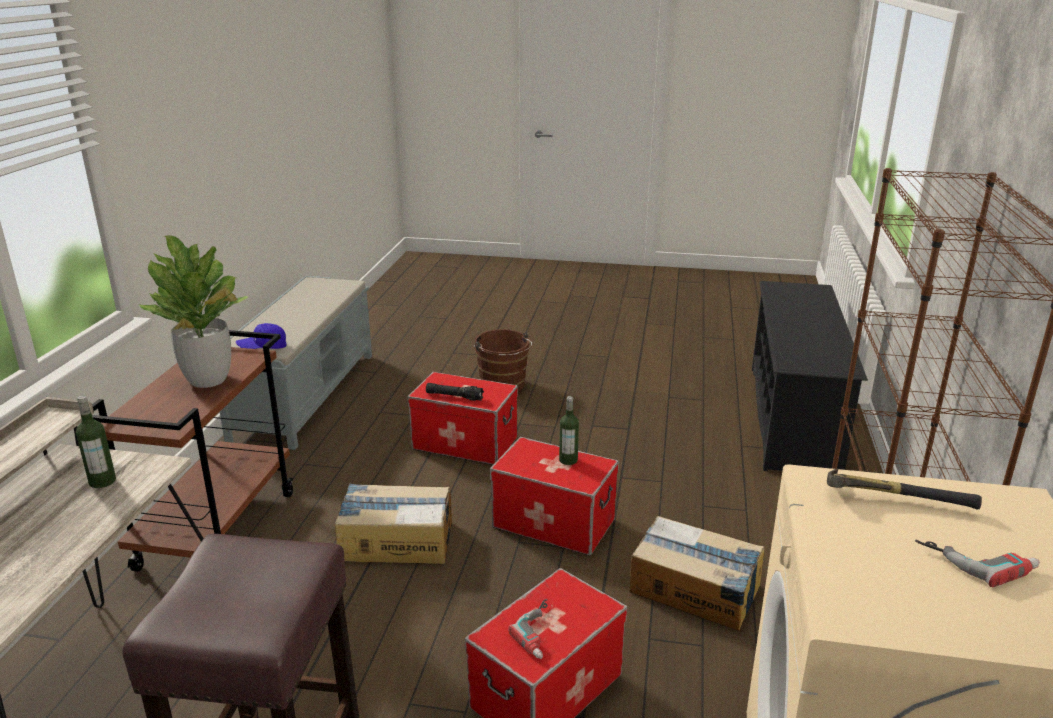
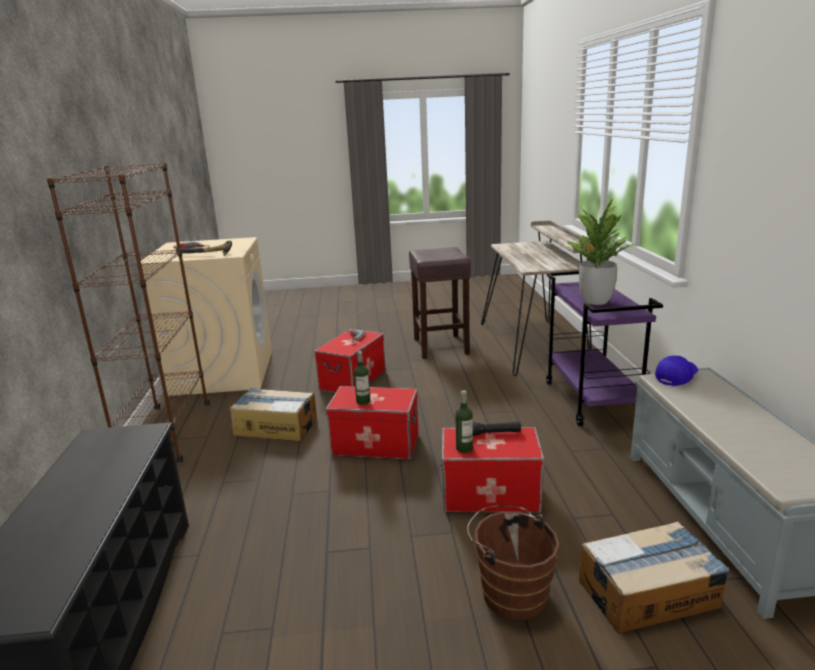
camera: 165 degrees right, 5 degrees down
bottle [76,395,116,488] -> bottle moved to [455,390,473,453]
brown cart [92,330,294,572] -> purple cart [546,271,663,426]
cardboard box [334,483,452,564] -> cardboard box moved to [579,521,730,634]

